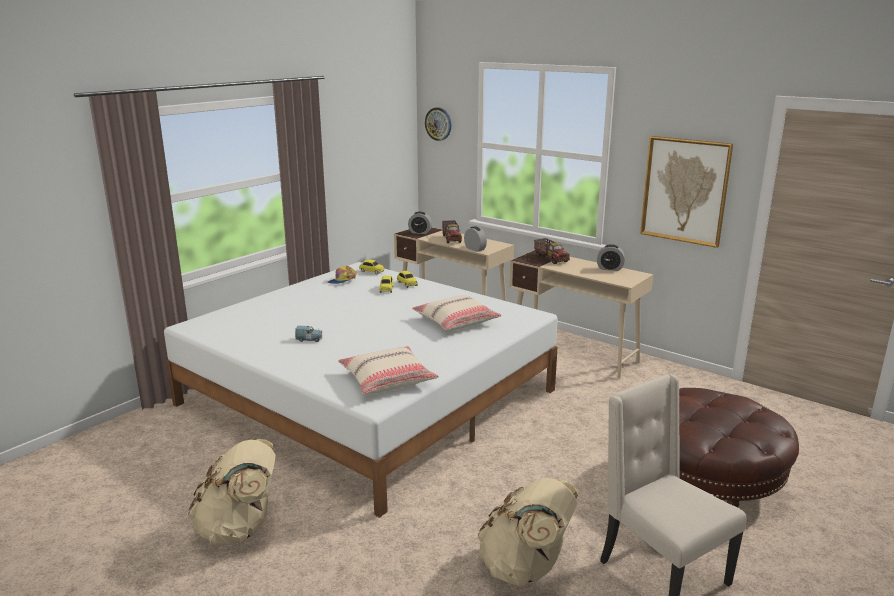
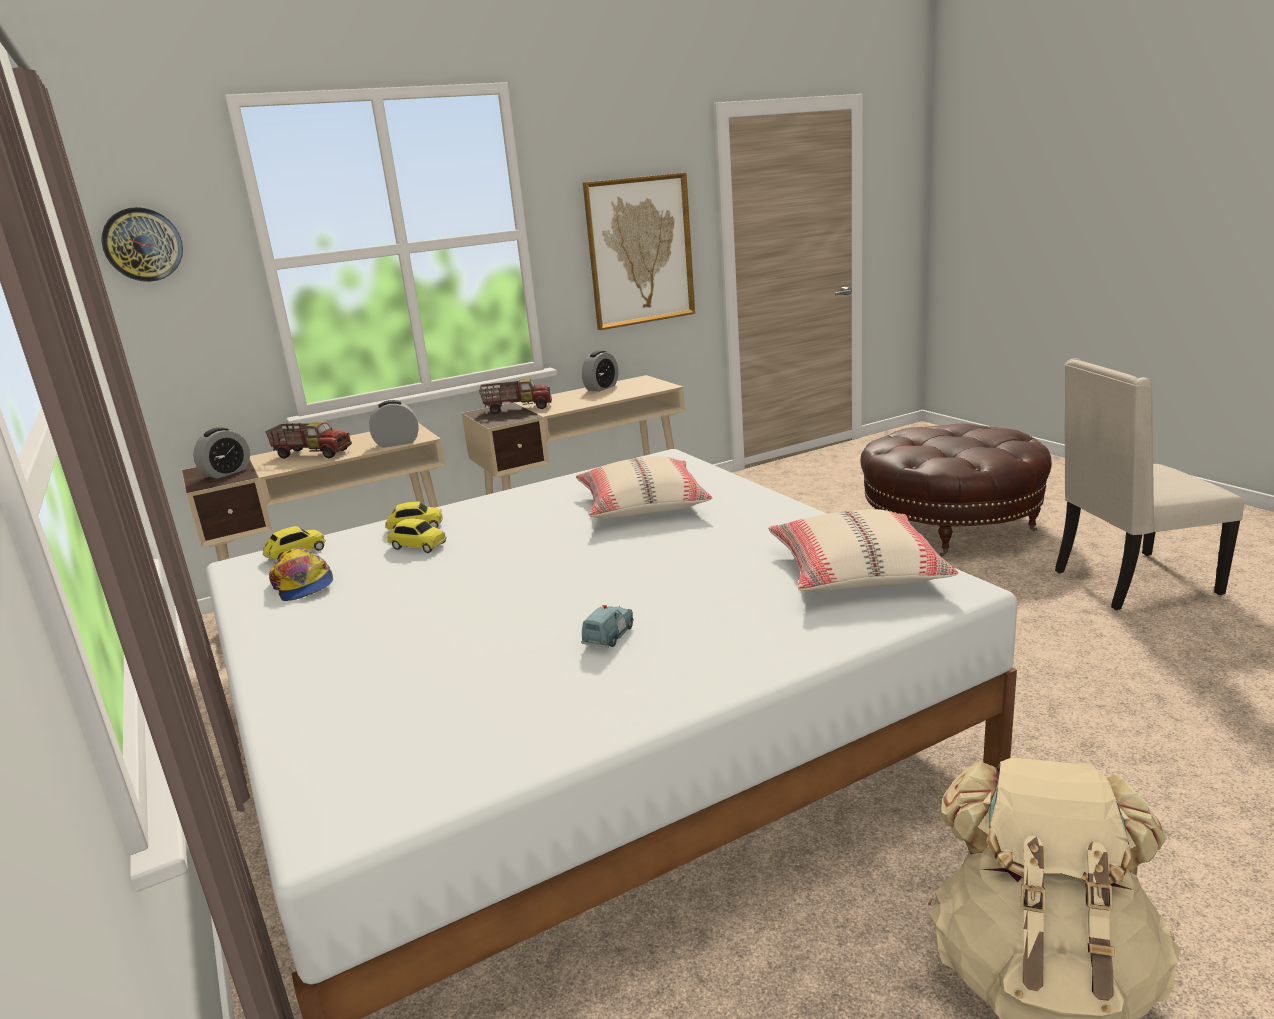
camera: 65 degrees left, 0 degrees up
beige backpack [477,478,579,586] -> none

